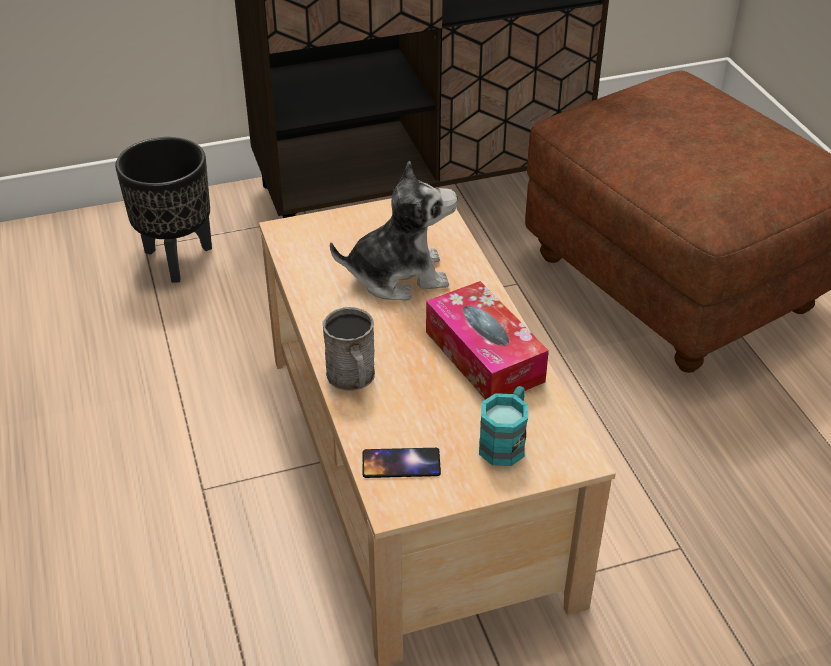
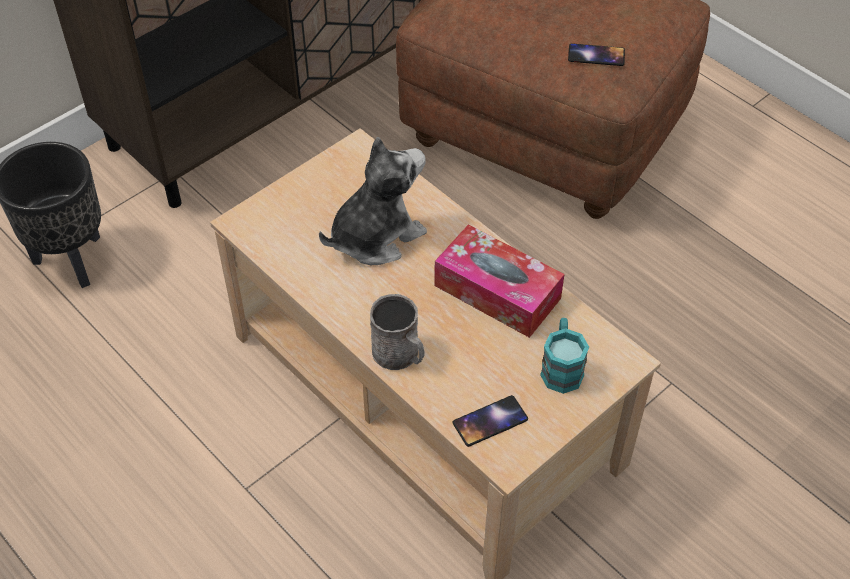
camera: 25 degrees left, 10 degrees up
none -> phone [568,43,625,66]

